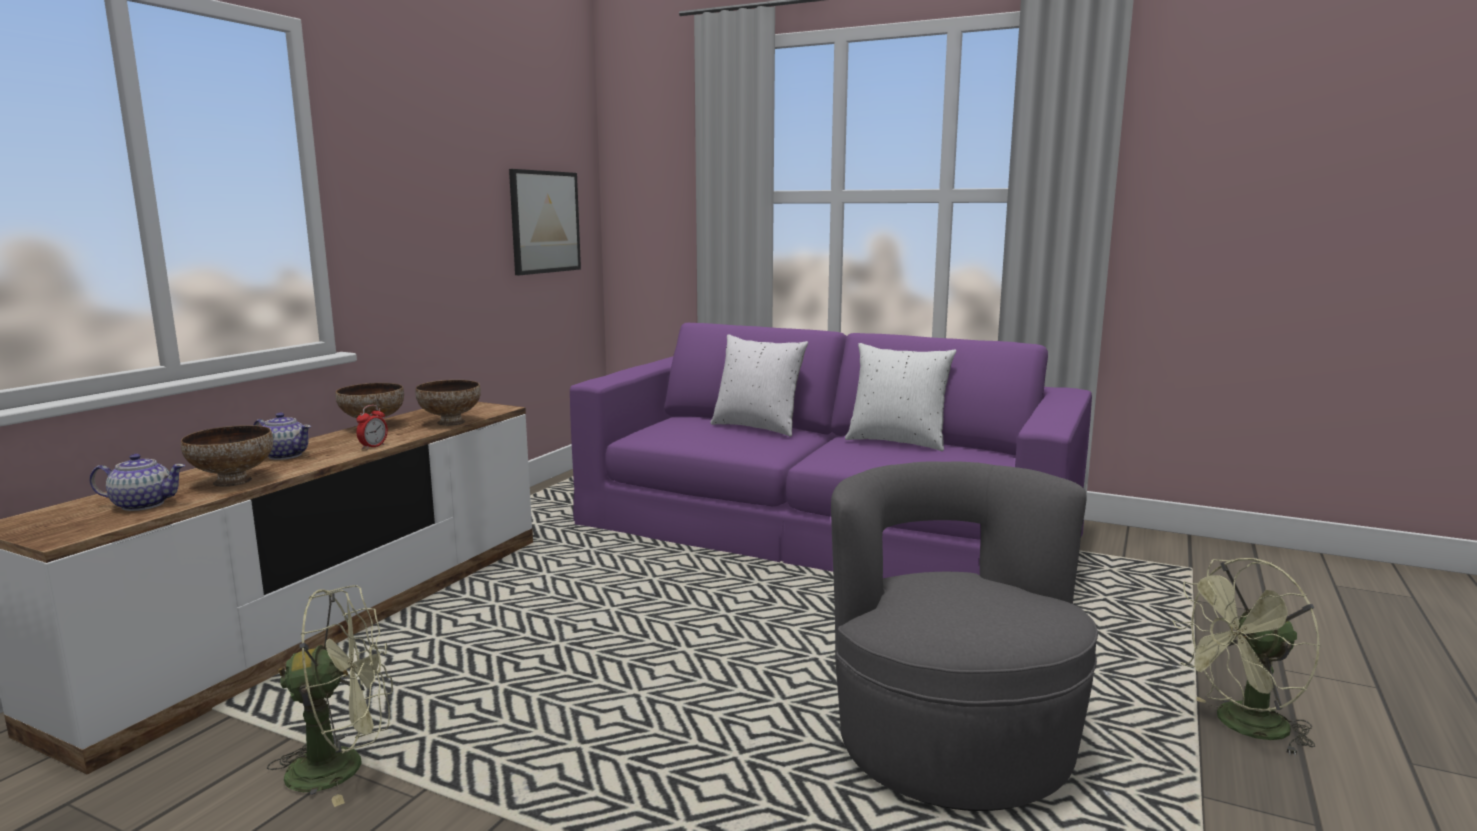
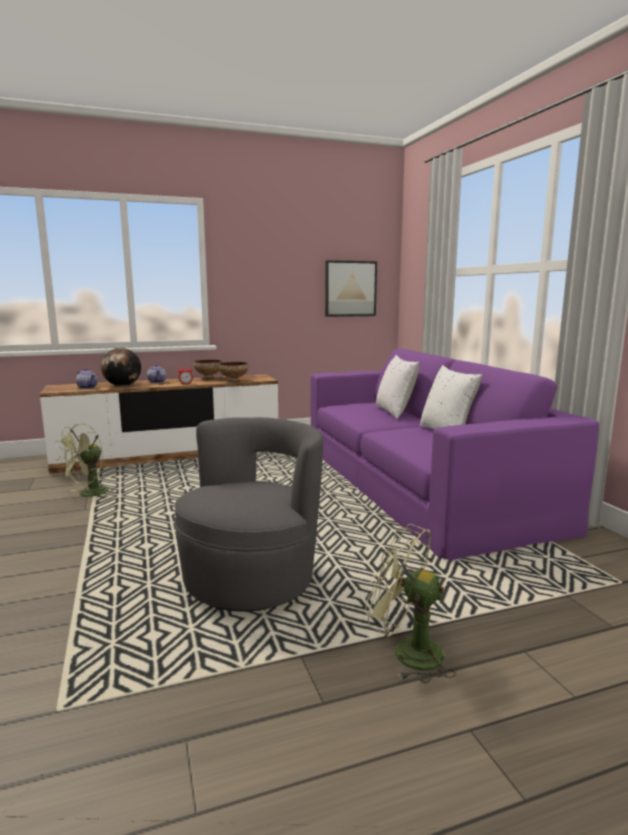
camera: 45 degrees right, 0 degrees up
bowl [181,425,273,487] -> globe [101,348,141,386]
green fan [267,585,393,807] -> green fan turned 90 degrees clockwise [55,423,116,497]

